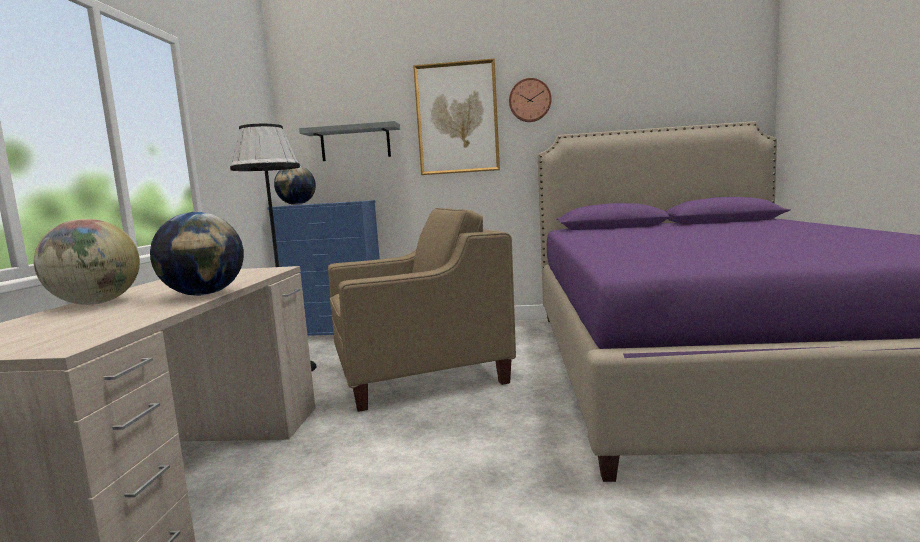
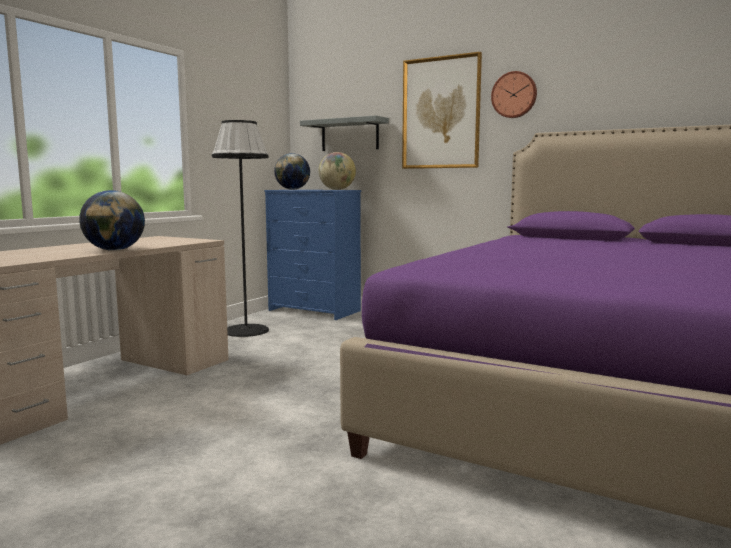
camera: 25 degrees right, 0 degrees up
globe [34,219,140,305] -> globe moved to [318,152,356,190]
beige armchair [328,208,516,412] -> none

